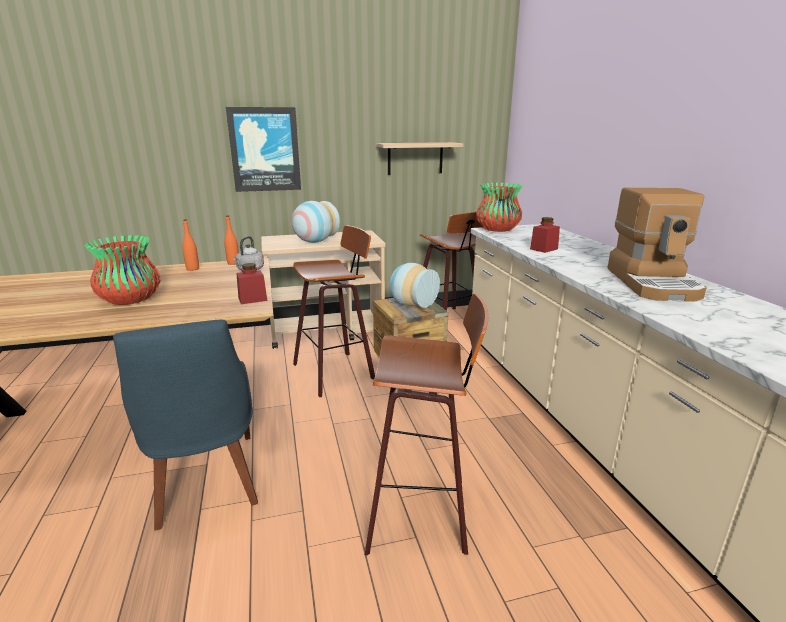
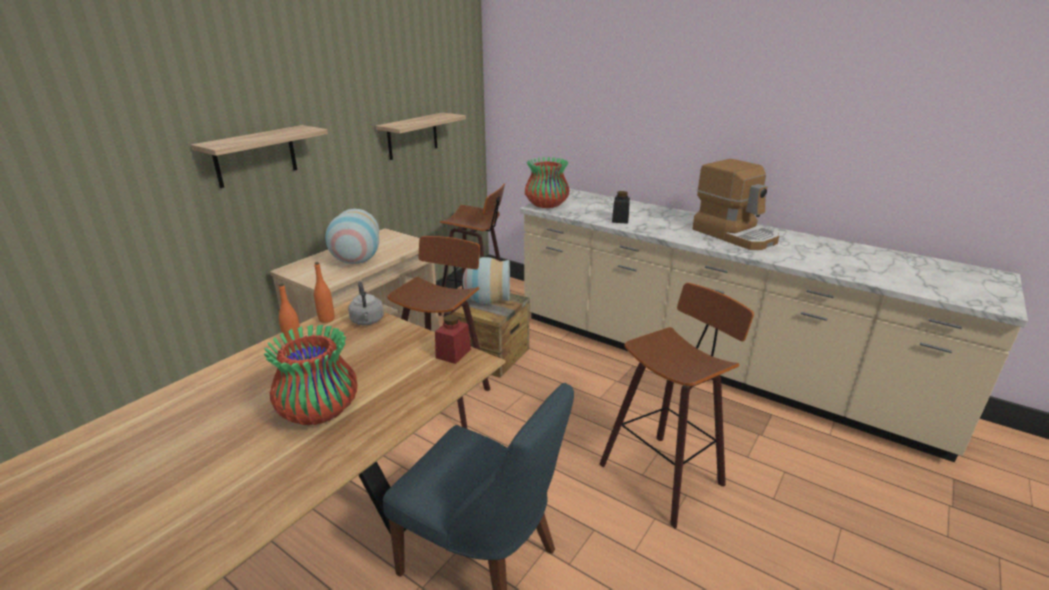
camera: 40 degrees left, 5 degrees up
picture [226,107,301,192] -> shelf [191,125,328,188]
red jar [530,217,560,253] -> black jar [612,191,630,224]

